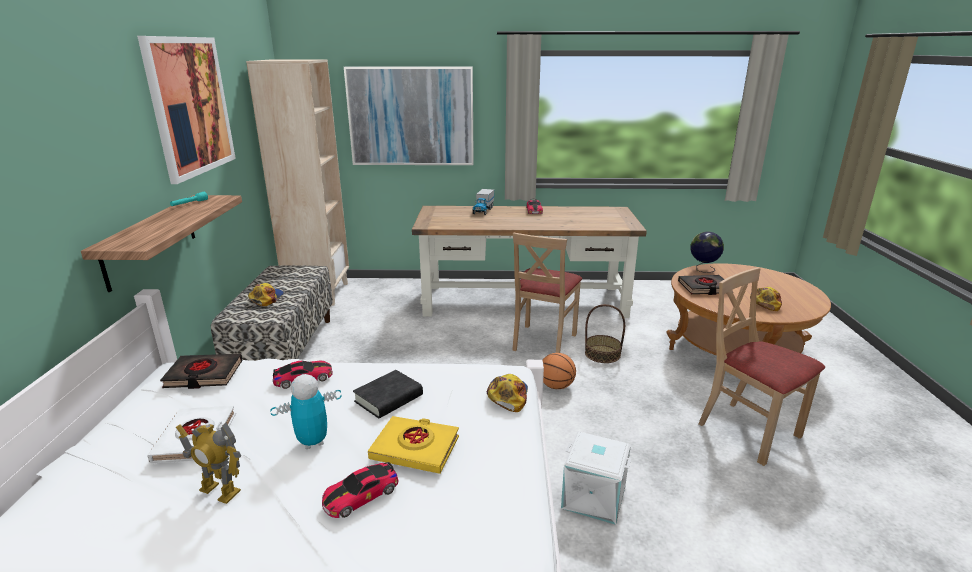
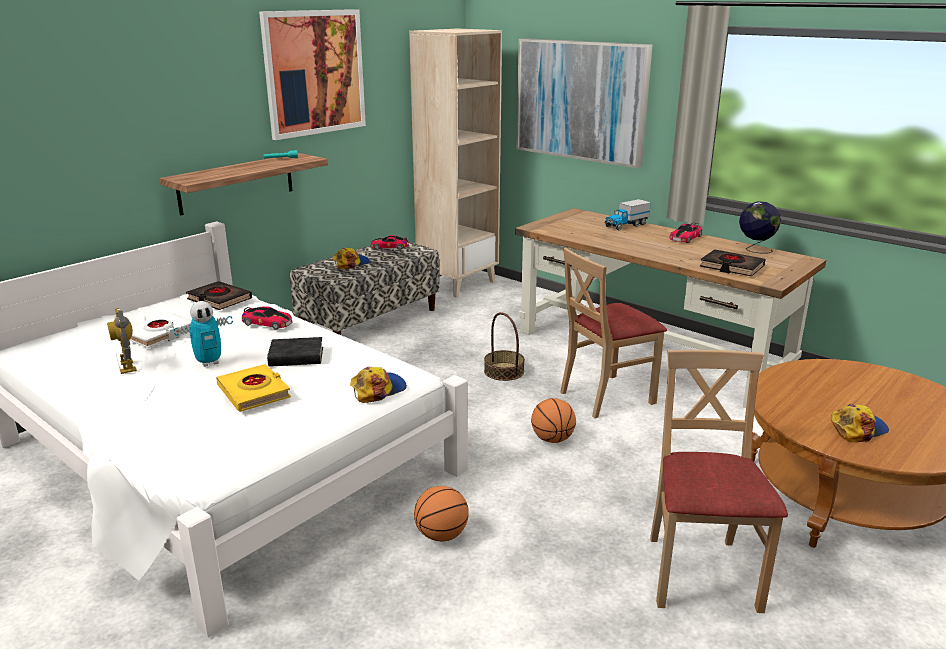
camera: 40 degrees right, 0 degrees up
toy robot [270,374,341,449] -> toy robot turned 135 degrees clockwise [174,301,233,367]
toy car [322,462,399,518] -> toy car moved to [371,235,408,250]
white storage box [561,431,631,525] -> basketball [414,486,469,541]
basket [585,304,625,363] -> basket moved to [484,312,525,381]
black book [678,275,733,295] -> black book moved to [700,249,765,276]
globe [690,231,724,273] -> globe moved to [739,201,781,253]

